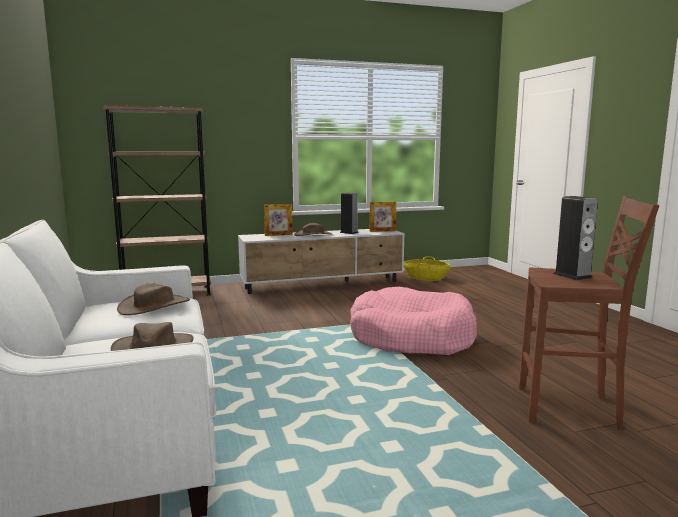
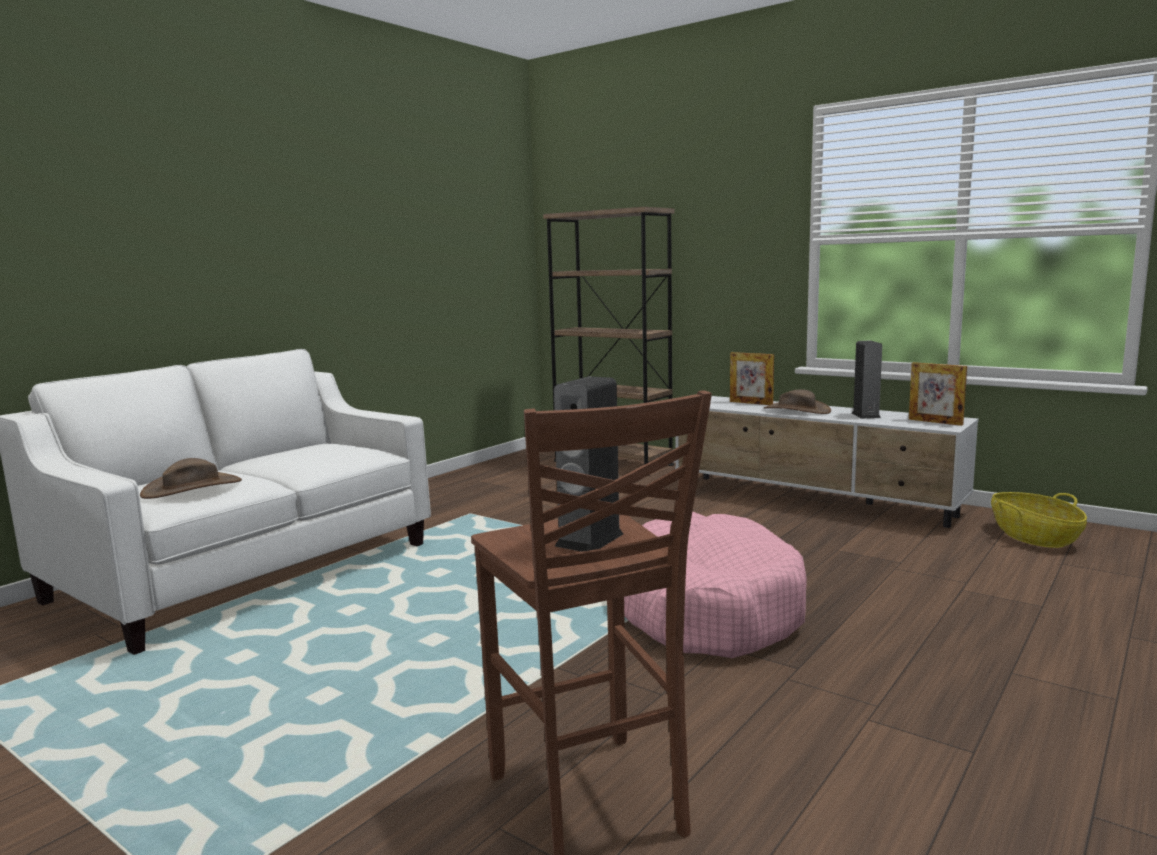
camera: 55 degrees right, 0 degrees up
brown hat [117,283,190,315] -> none

